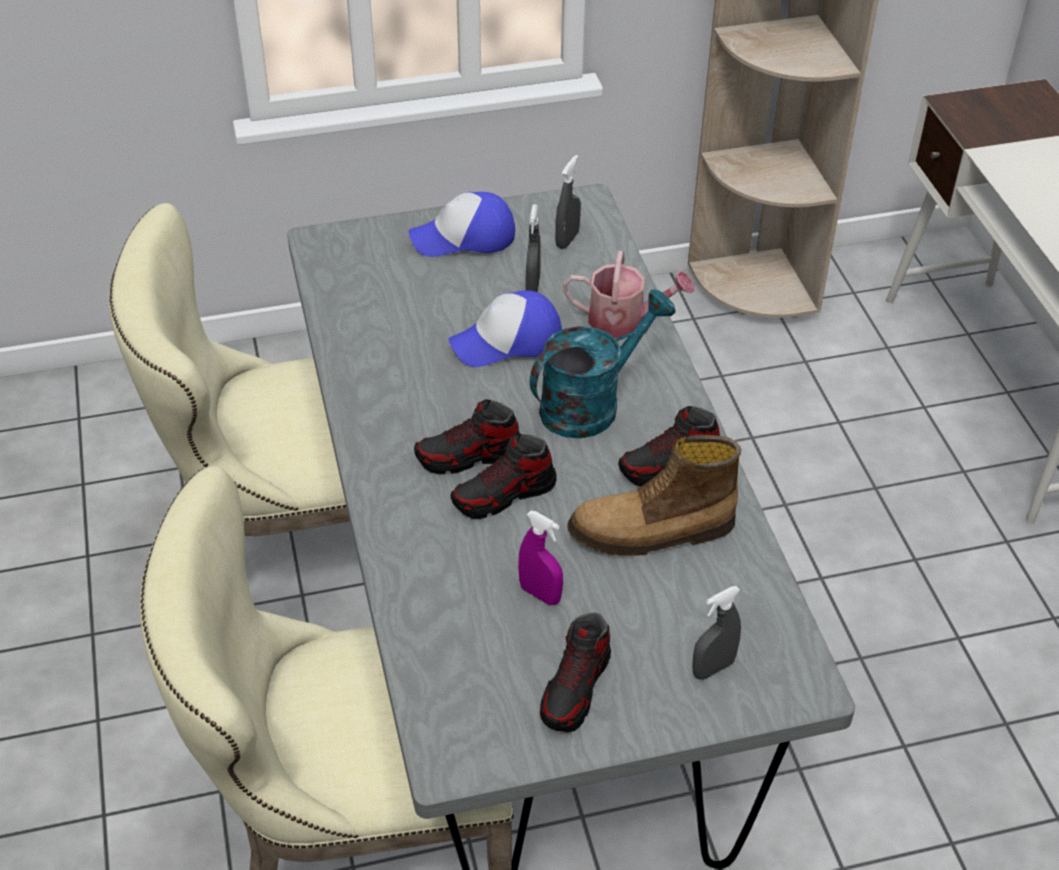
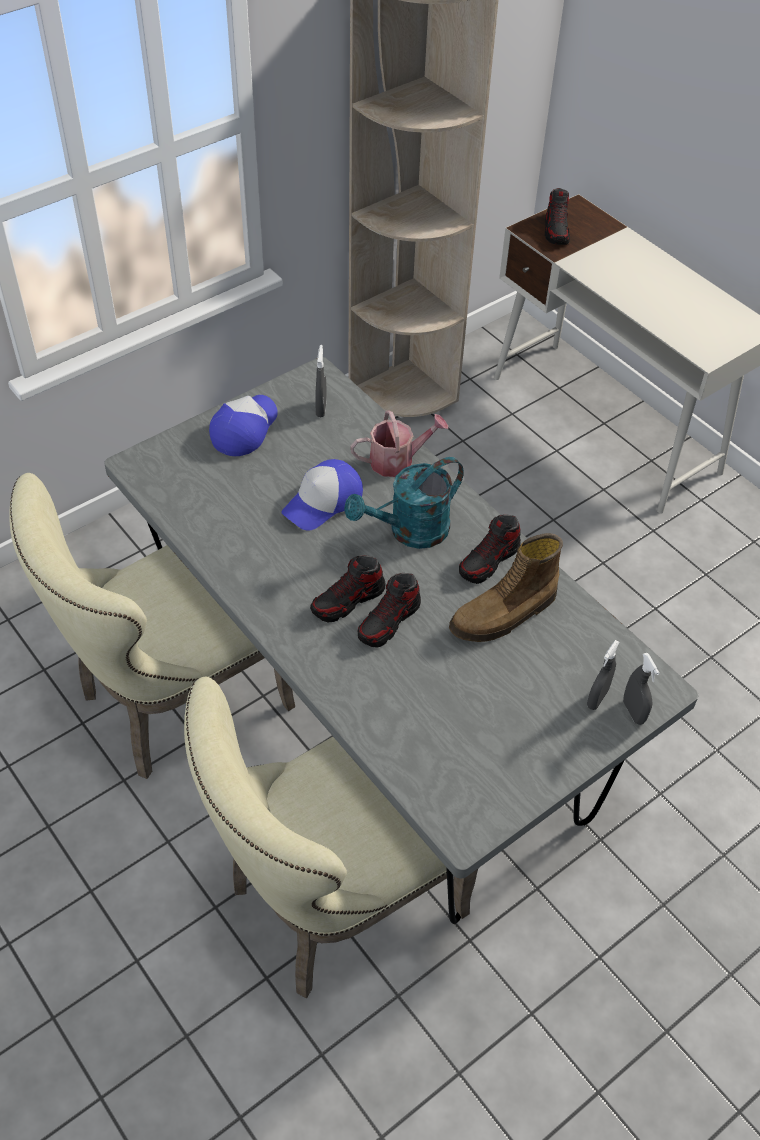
camera: 25 degrees left, 5 degrees up
cap [409,192,515,257] -> cap turned 150 degrees clockwise [209,395,278,456]
purple spray bottle [518,511,563,605] -> none
grey spray bottle [526,204,541,292] -> grey spray bottle moved to [623,653,660,725]
turquoise watering can [530,289,676,439] -> turquoise watering can turned 150 degrees counterclockwise [344,457,464,549]
shoe [540,612,611,732] -> shoe moved to [545,188,570,245]

